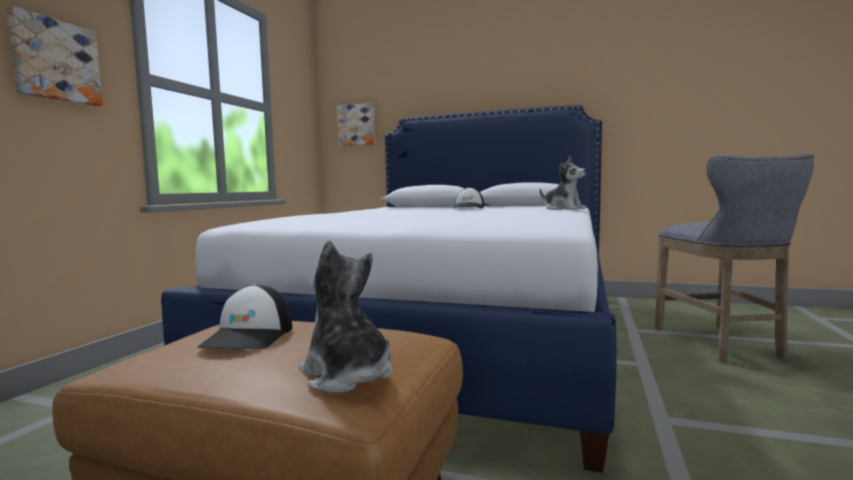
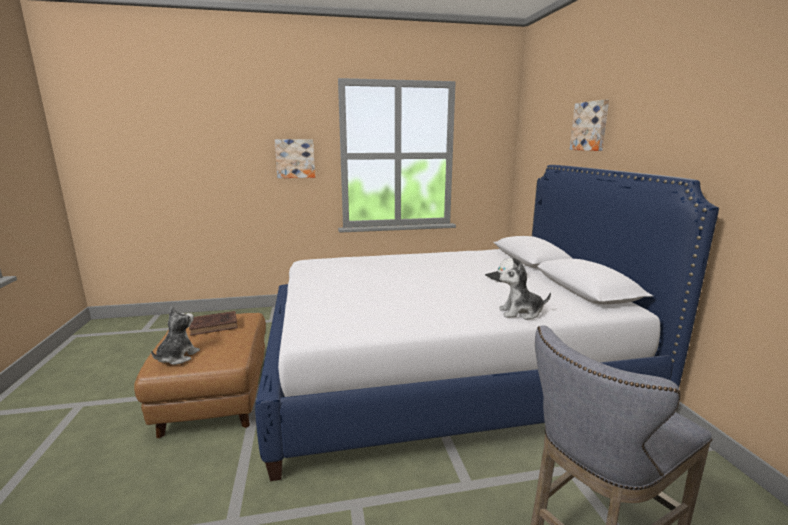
camera: 60 degrees right, 10 degrees up
cap [197,284,292,349] -> brown book [189,311,238,336]
picture [336,103,375,146] -> picture moved to [570,100,609,151]
plush toy [540,156,586,210] -> plush toy turned 75 degrees clockwise [499,262,551,320]

